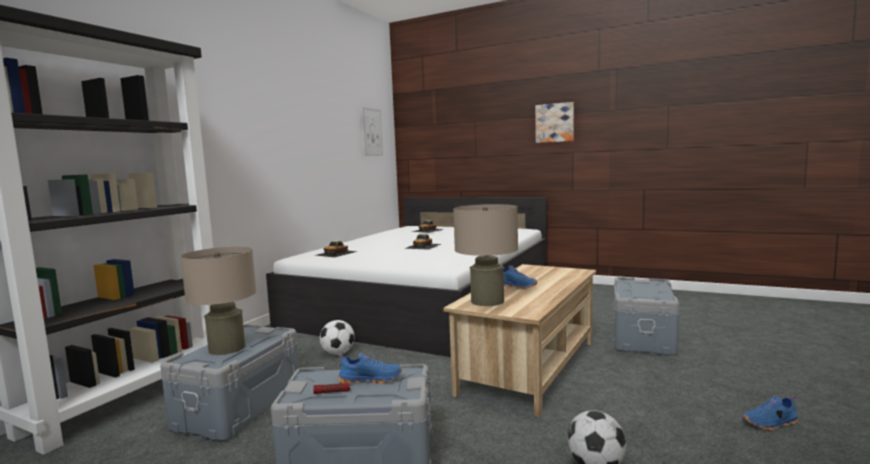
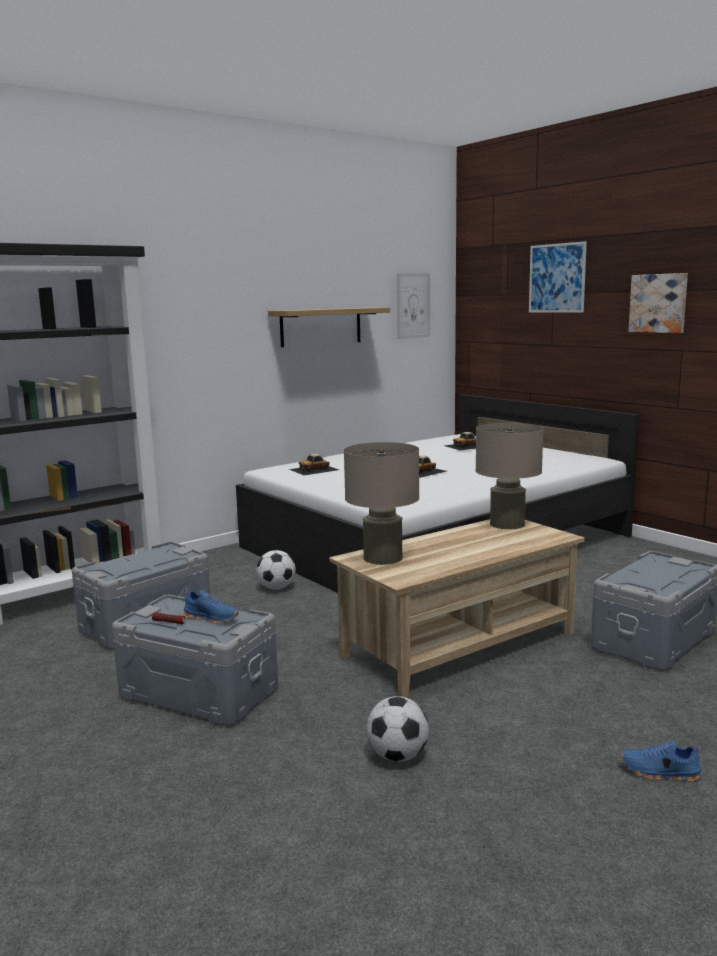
camera: 25 degrees right, 5 degrees up
beige table lamp [180,247,256,355] -> beige table lamp moved to [476,423,543,529]
blue shoe [504,265,537,289] -> none
none -> shelf [268,307,390,347]
none -> picture [529,241,587,313]

